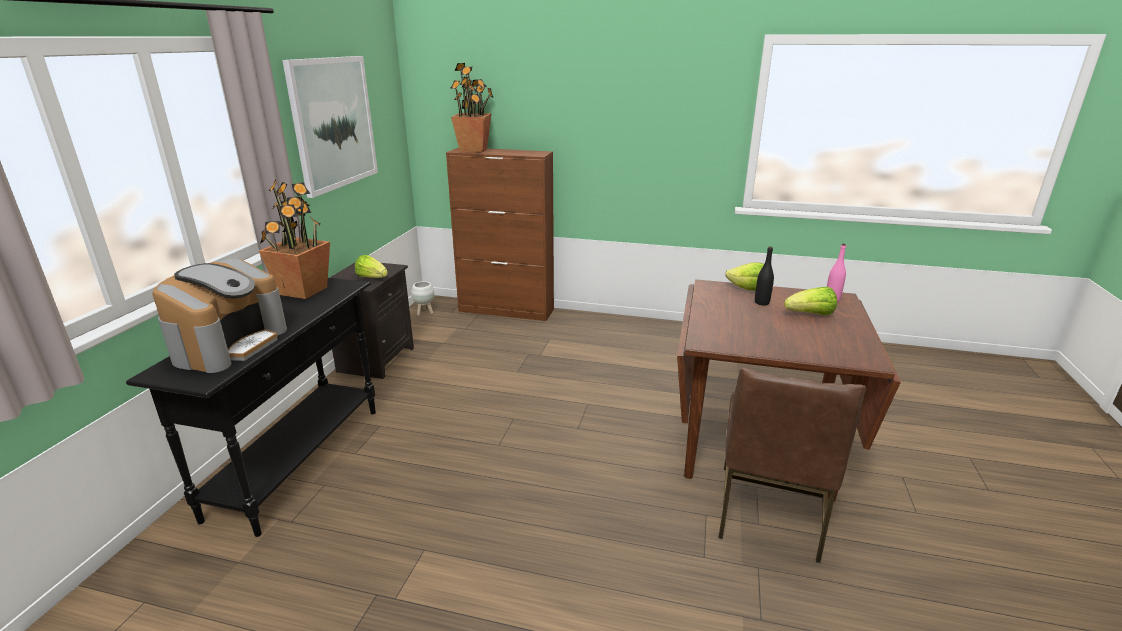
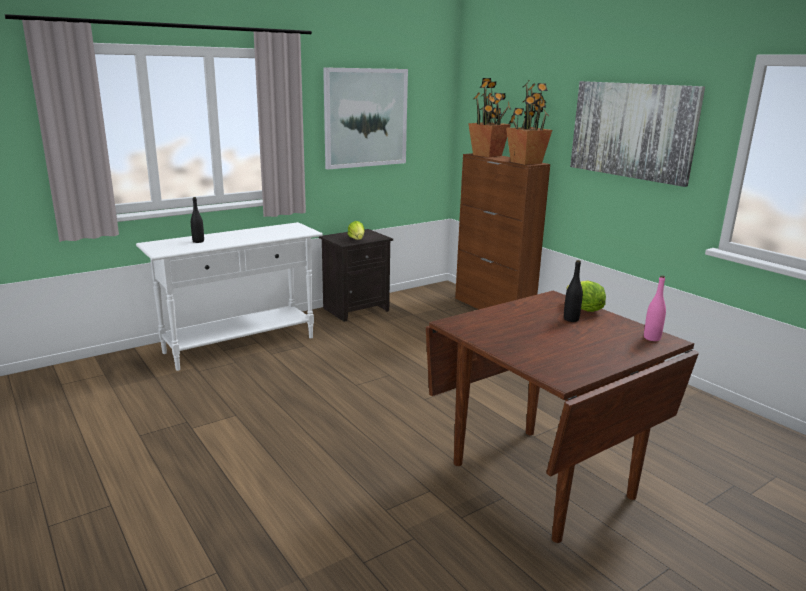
camera: 40 degrees right, 5 degrees down
black console table [126,278,376,537] -> white console table [136,222,323,371]
coffee machine [152,259,287,373] -> black bottle [191,197,204,243]
potted plant [259,180,330,299] -> potted plant moved to [506,81,552,165]
white planter [411,281,434,315] -> none
brown chair [719,368,866,563] -> none
lettuce [784,287,837,315] -> none
none -> picture [570,81,705,187]

